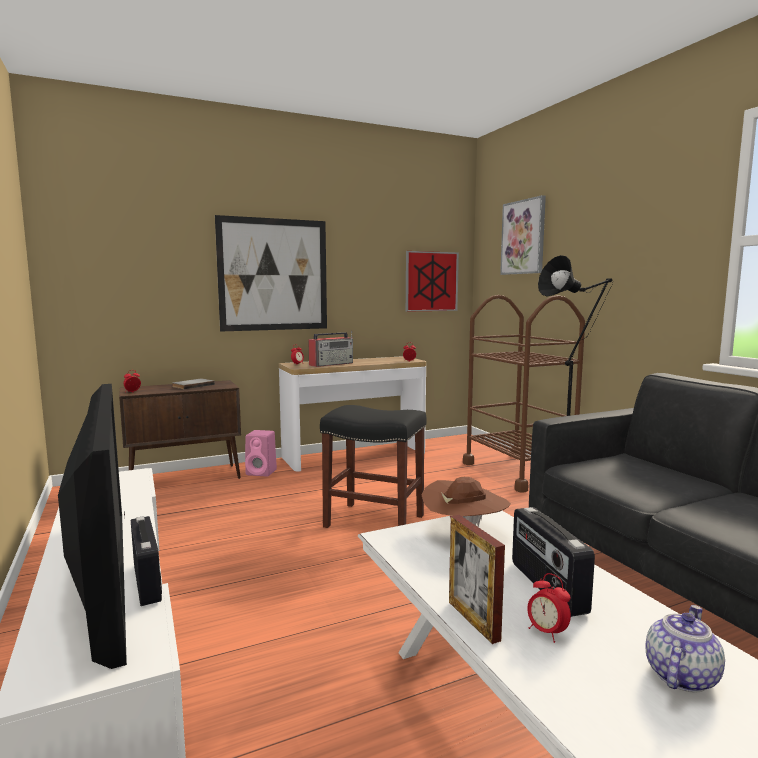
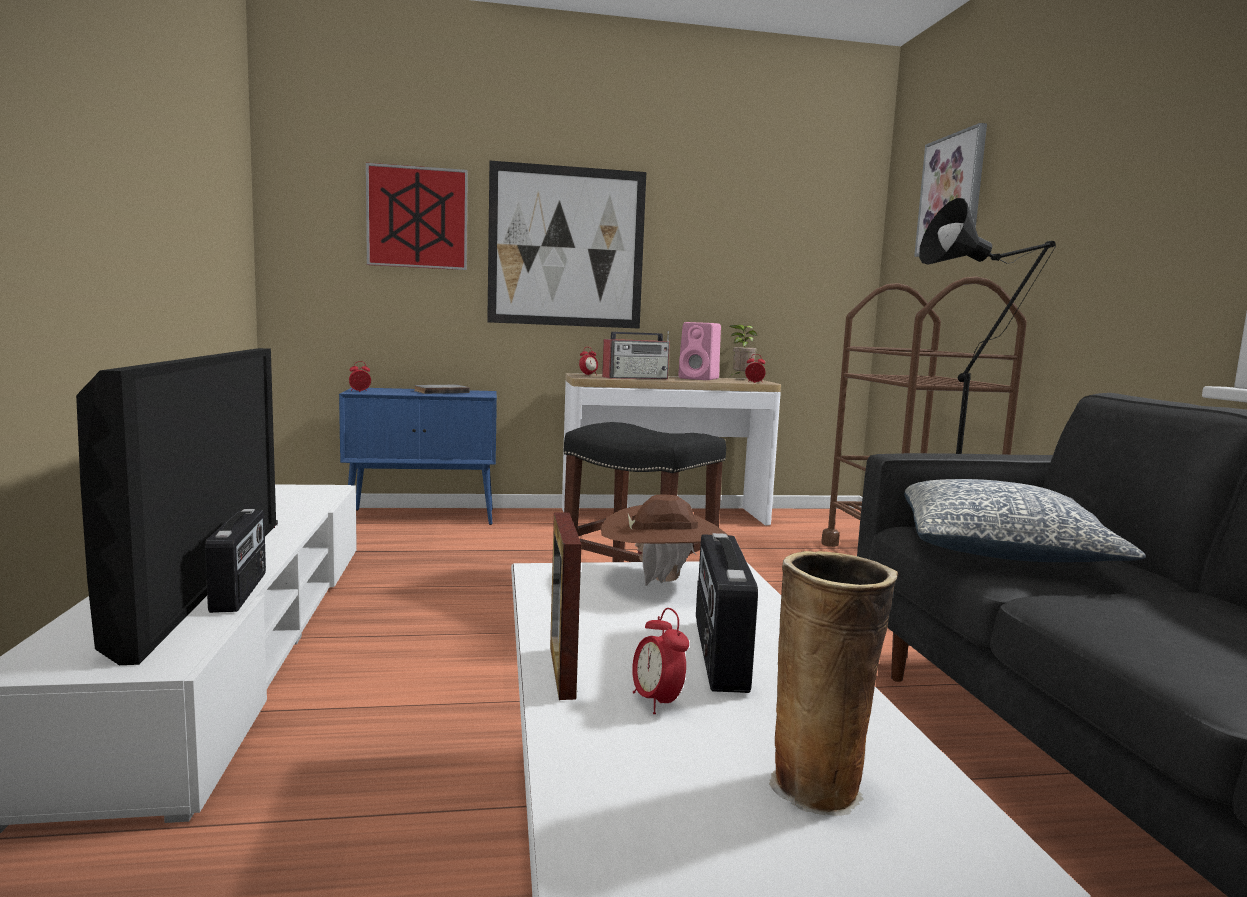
camera: 15 degrees right, 0 degrees up
brown cabinet [119,380,241,479] -> blue cabinet [339,388,497,525]
pink speaker [245,430,277,476] -> pink speaker moved to [678,322,721,380]
picture [406,251,459,312] -> picture moved to [366,163,468,270]
teapot [645,605,725,692] -> vase [769,551,898,816]
none -> potted plant [728,324,757,378]
none -> pillow [904,479,1146,562]

